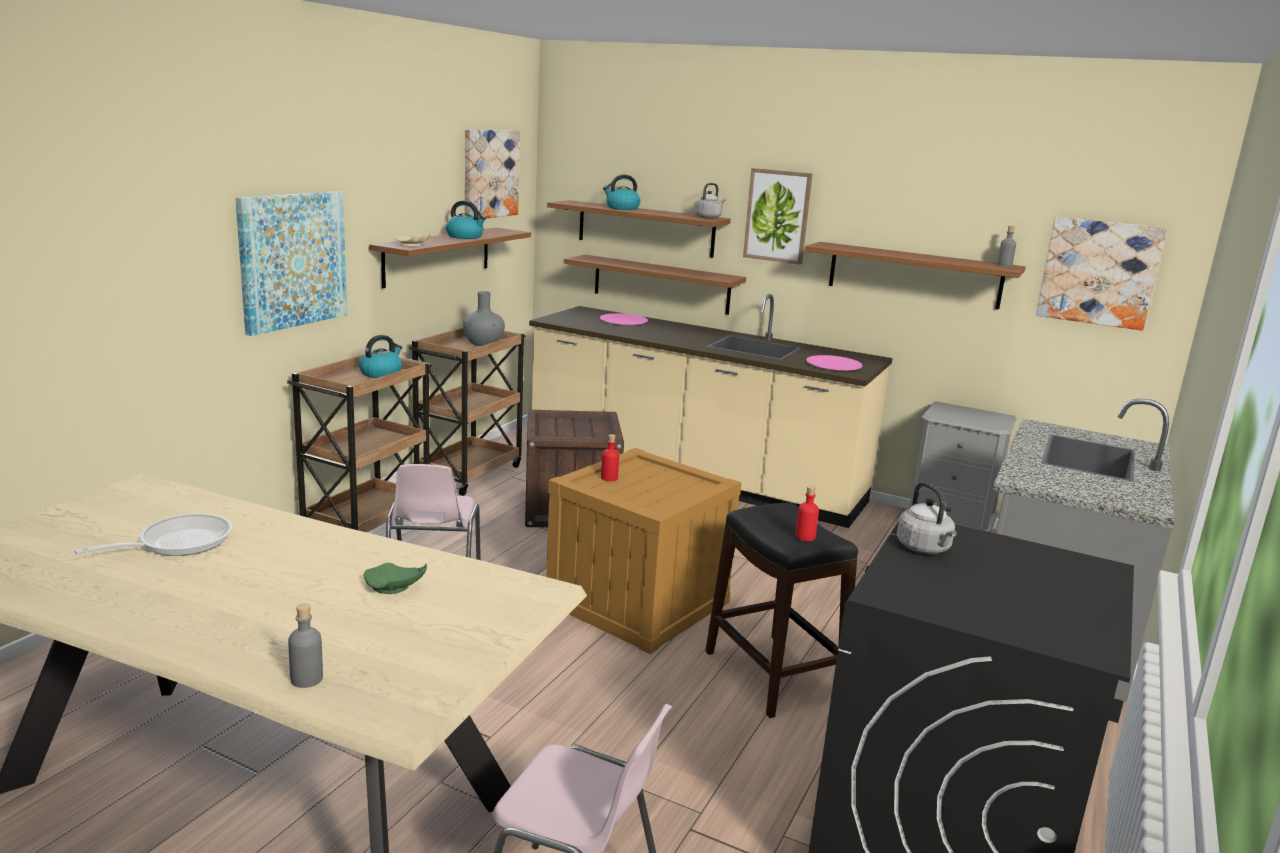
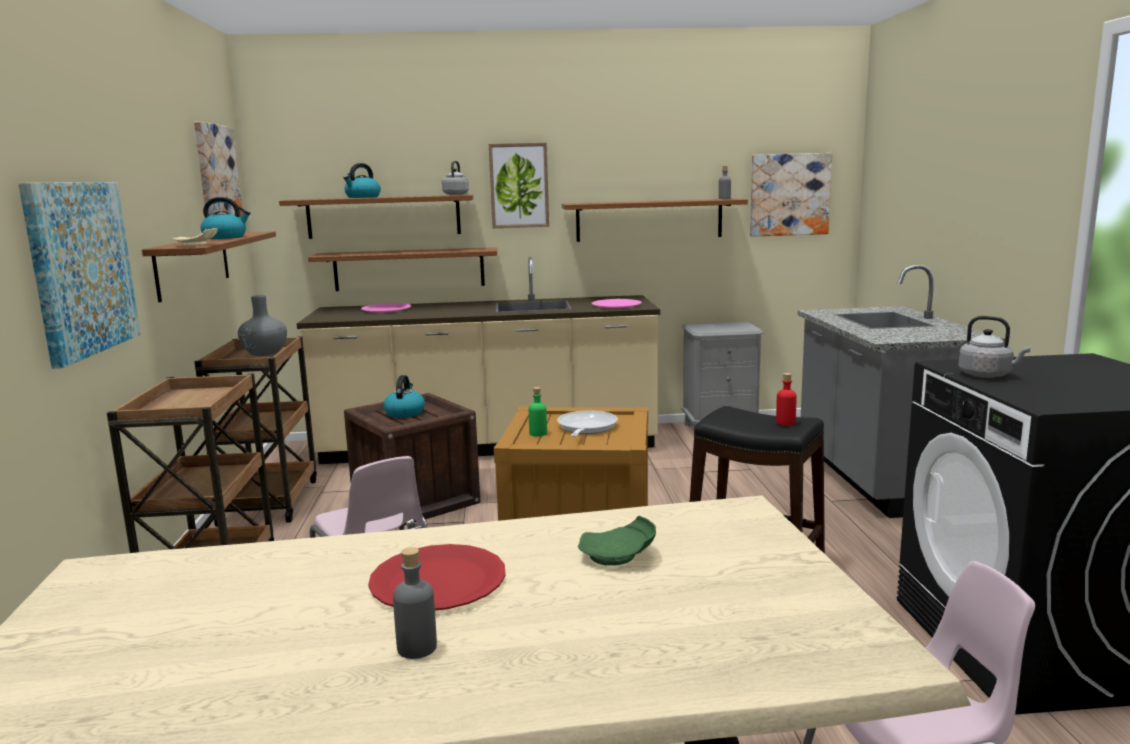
camera: 30 degrees left, 5 degrees down
frying pan [74,514,232,556] -> frying pan moved to [557,411,618,437]
grey bottle [288,603,323,688] -> grey bottle moved to [393,547,437,659]
kettle [359,335,402,378] -> kettle moved to [383,375,425,418]
red bottle [601,434,619,481] -> green bottle [529,387,547,436]
none -> red plate [368,544,506,610]

